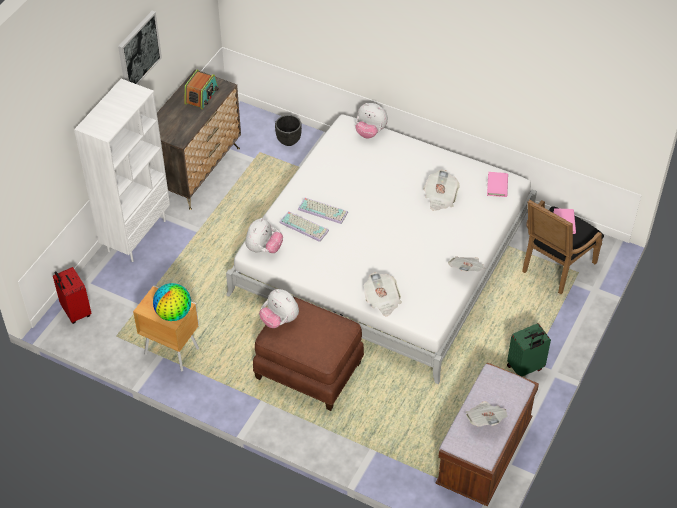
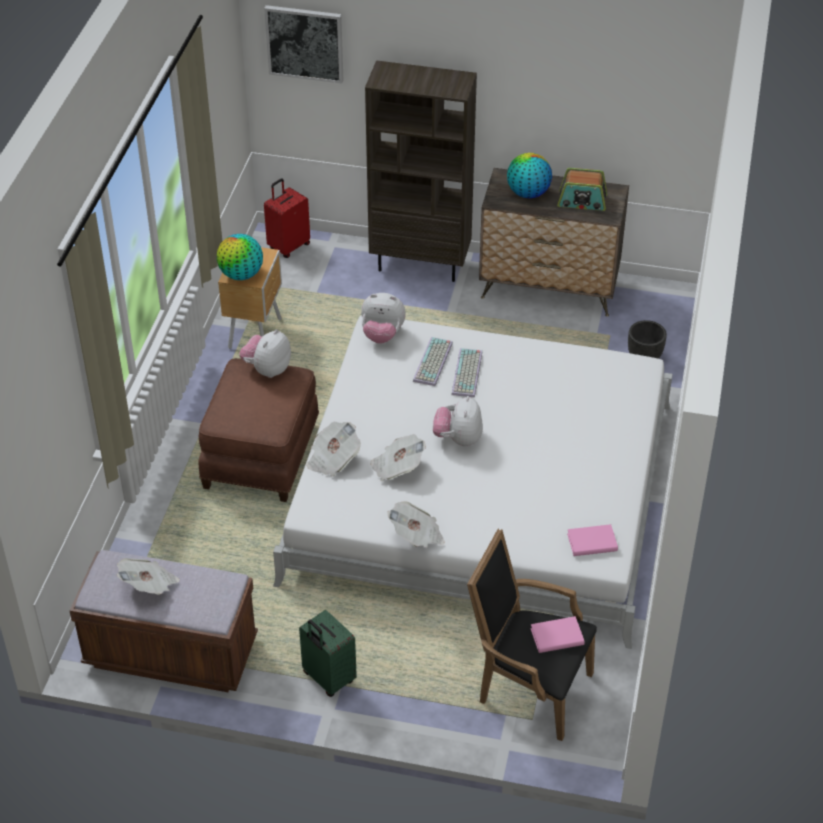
camera: 75 degrees right, 5 degrees down
white bookcase [74,79,170,262] -> brown bookcase [365,60,477,282]
picture [118,11,162,85] -> picture moved to [264,5,343,84]
plush toy [355,103,388,139] -> plush toy moved to [433,396,483,447]
newspaper [423,170,460,211] -> newspaper moved to [370,434,426,481]
none -> globe [507,153,552,198]

